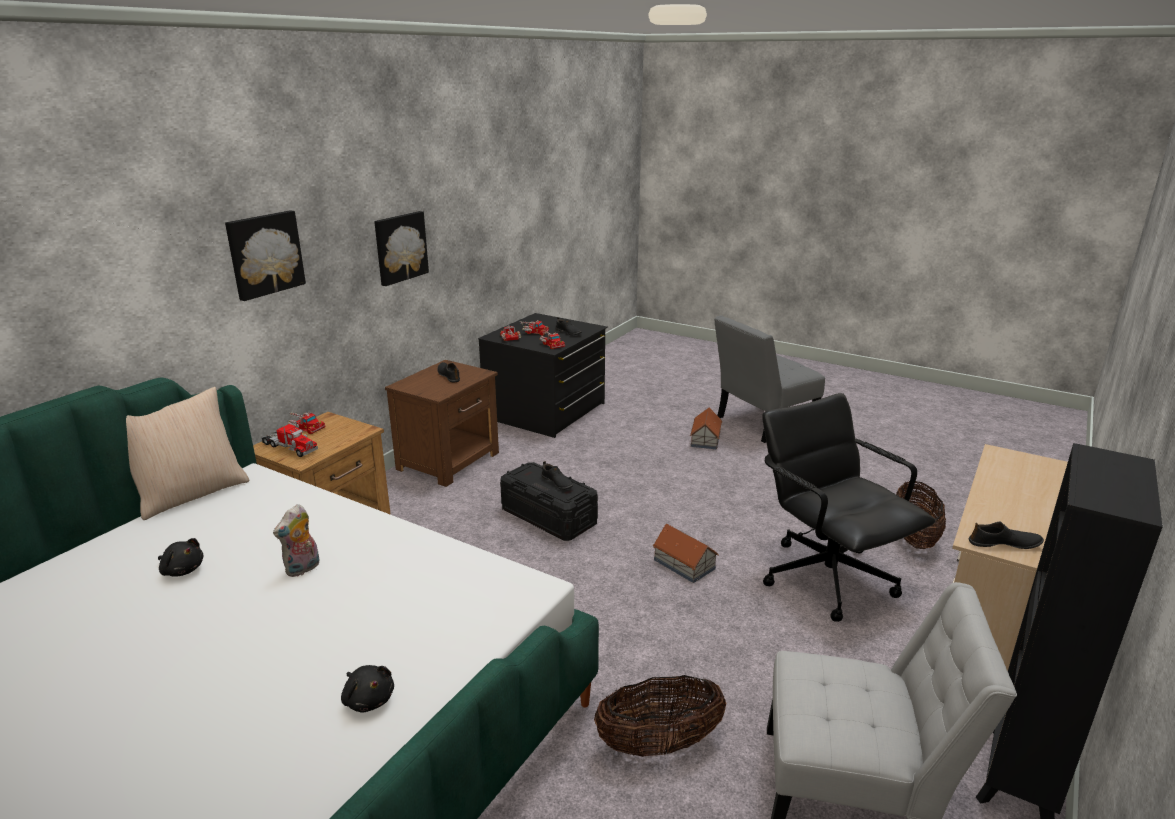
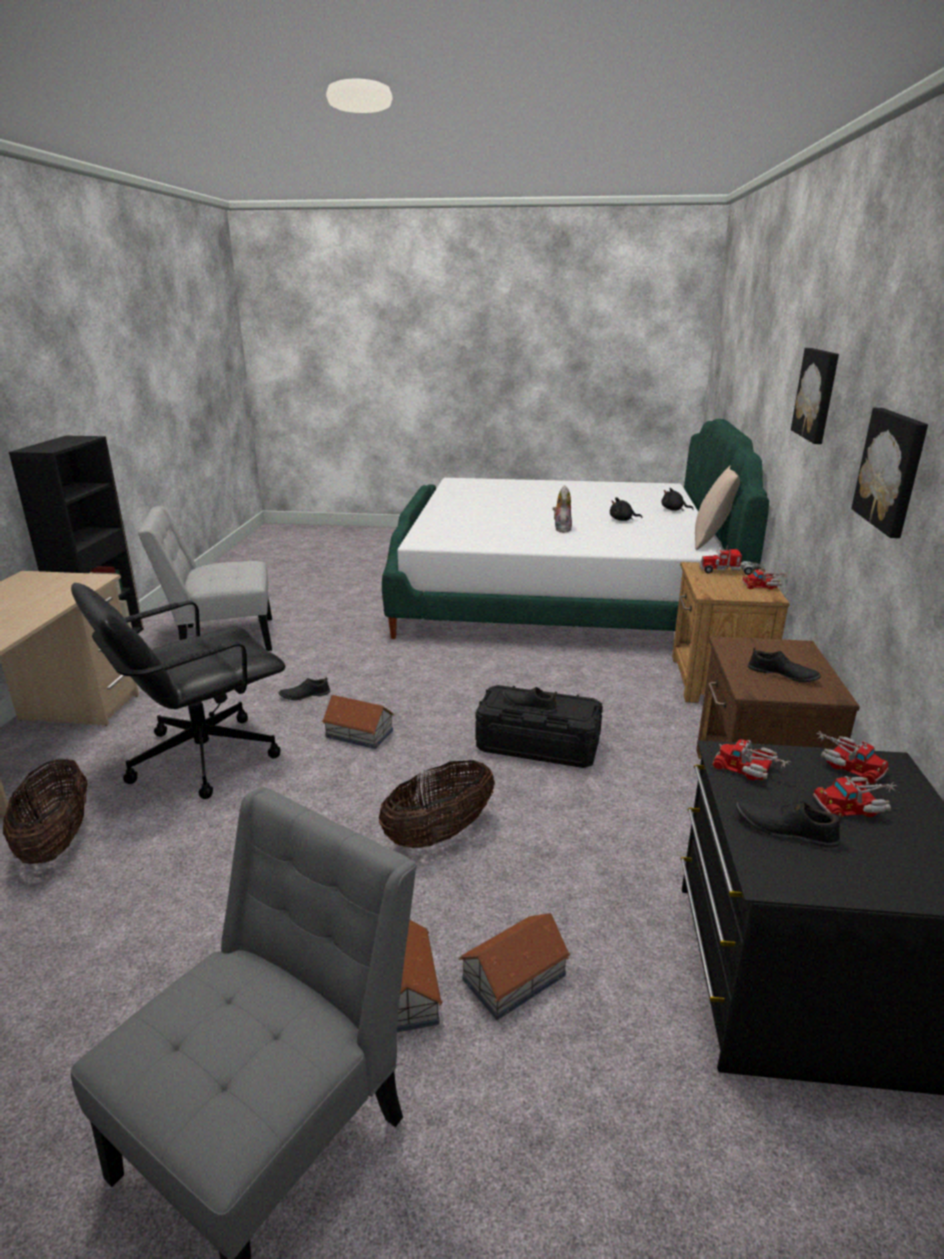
camera: 155 degrees right, 0 degrees up
black plush toy [341,665,394,713] -> black plush toy moved to [661,488,693,511]
basket [594,675,726,757] -> basket moved to [379,760,495,848]
black office chair [762,393,935,622] -> black office chair turned 105 degrees clockwise [71,583,285,799]
black shoe [969,522,1044,549] -> black shoe moved to [278,677,330,700]
none -> toy house [458,913,571,1020]

